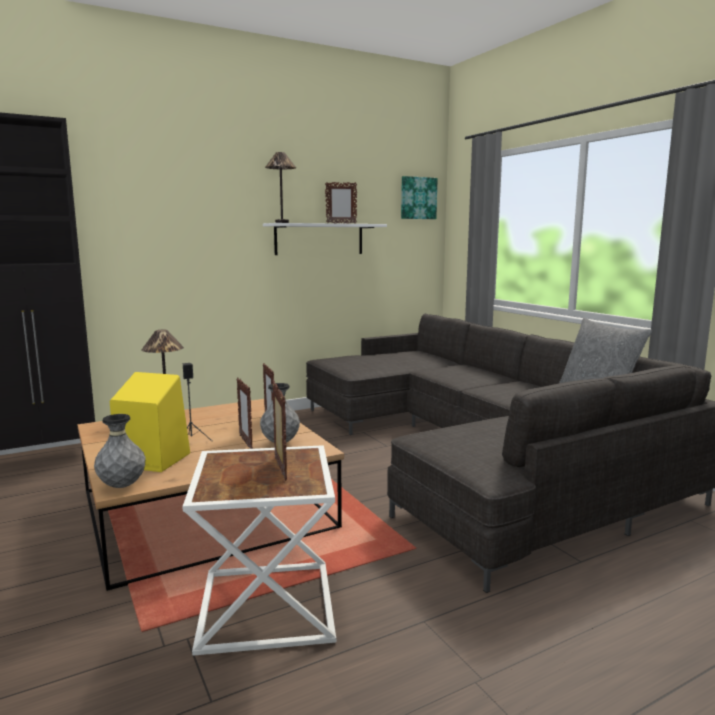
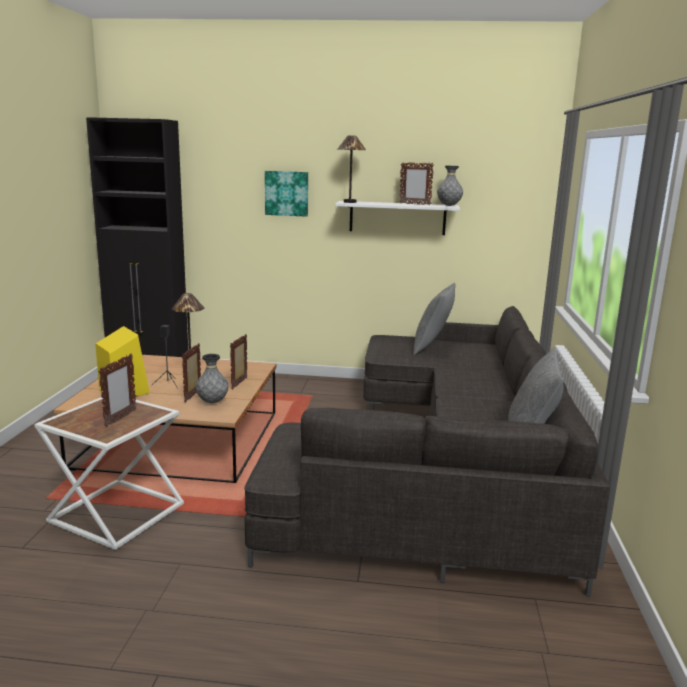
camera: 35 degrees right, 5 degrees up
grey vase [94,414,145,488] -> grey vase moved to [437,166,463,206]
picture [401,176,438,219] -> picture moved to [265,171,308,217]
none -> grey pillow [413,283,456,355]

